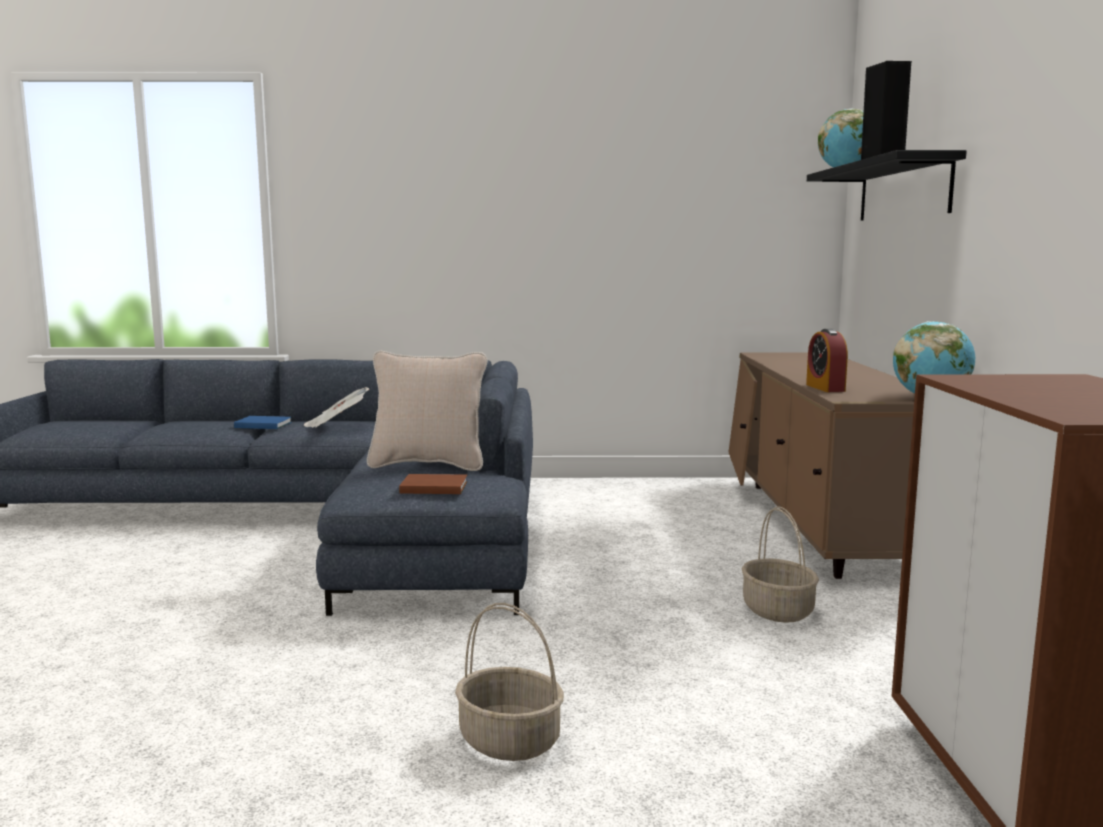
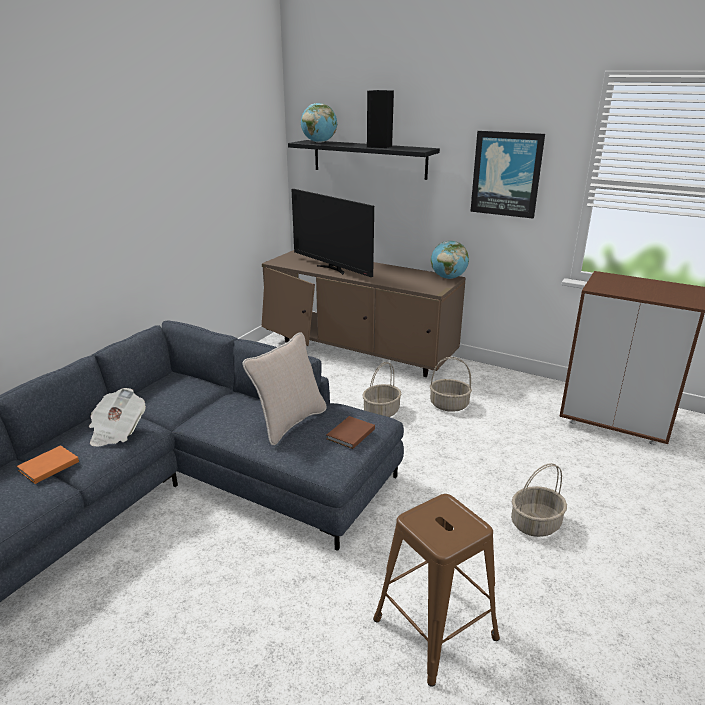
camera: 60 degrees left, 15 degrees up
blue book [234,416,292,429] -> orange book [17,445,79,484]
alarm clock [806,329,848,392] -> none
none -> television [291,189,374,277]
none -> basket [363,362,402,417]
none -> brown stool [373,494,500,687]
none -> picture [470,131,545,219]

